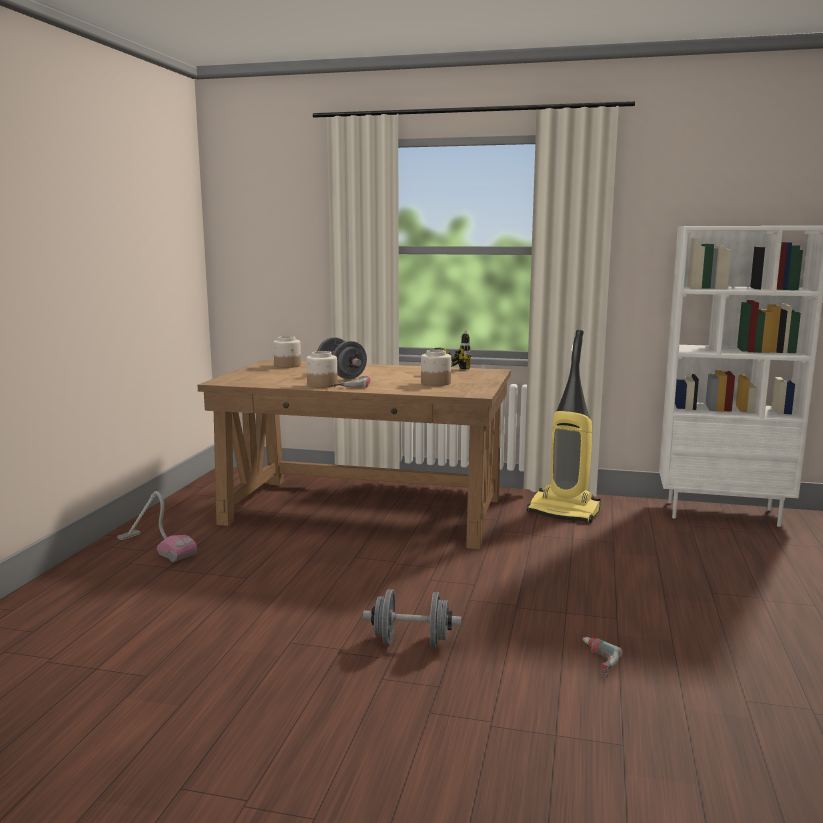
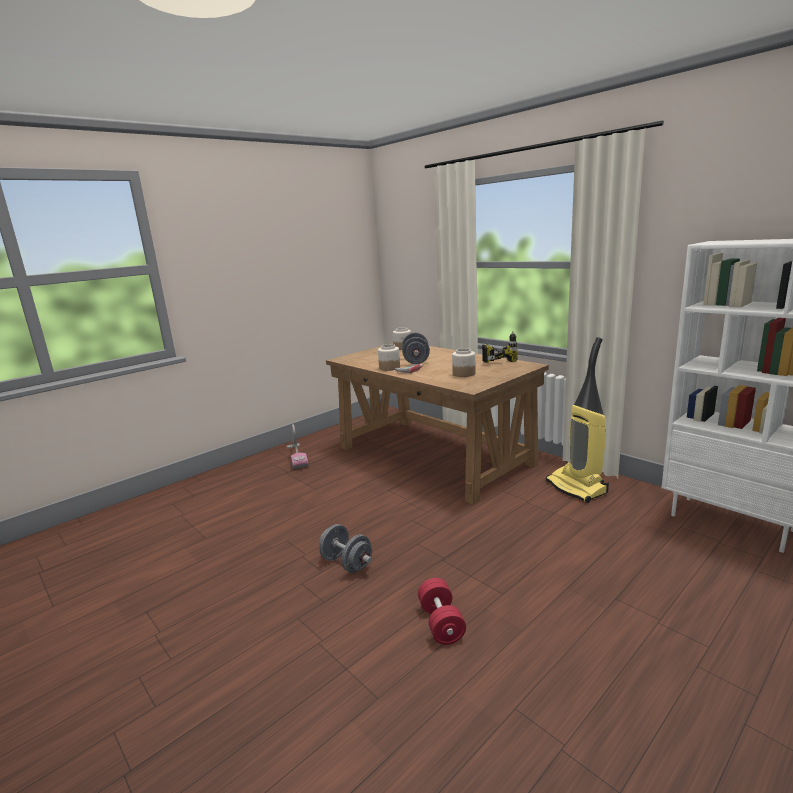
camera: 35 degrees right, 5 degrees up
power drill [582,637,623,678] -> red dumbbell [418,578,466,645]

